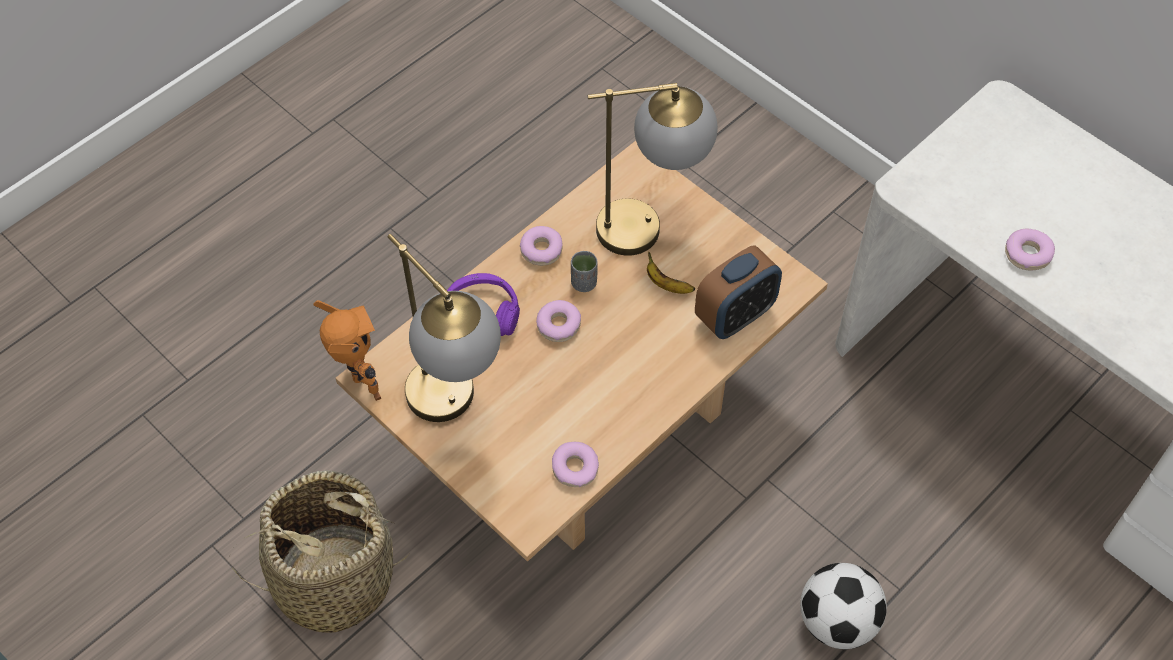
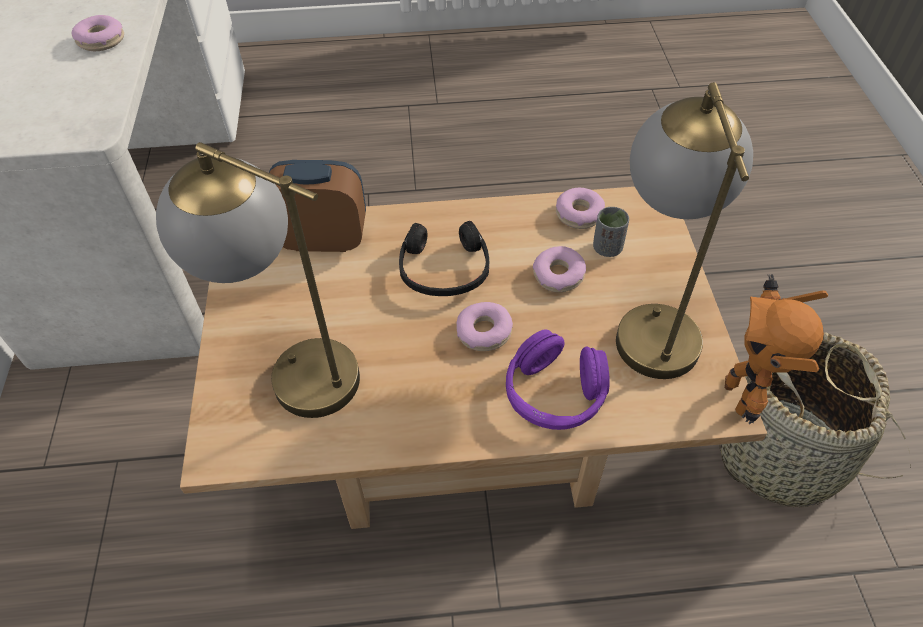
camera: 140 degrees left, 5 degrees down
donut [520,226,562,266] -> donut moved to [533,246,586,292]
grey cup [571,251,598,292] -> grey cup moved to [593,207,629,257]
banana [647,252,695,294] -> none
football [800,563,887,649] -> none
none -> black headphones [399,221,489,296]

